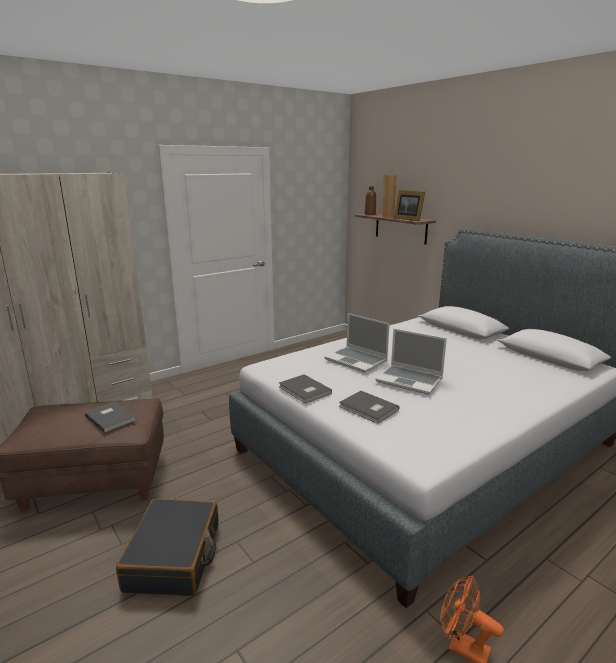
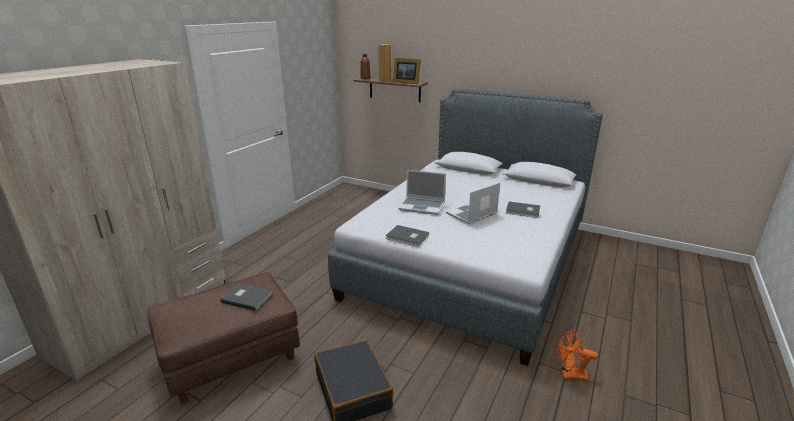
camera: 25 degrees left, 5 degrees up
grey book [339,391,399,424] -> grey book moved to [506,202,540,218]
laptop [376,329,447,395] -> laptop turned 135 degrees clockwise [446,182,500,224]

